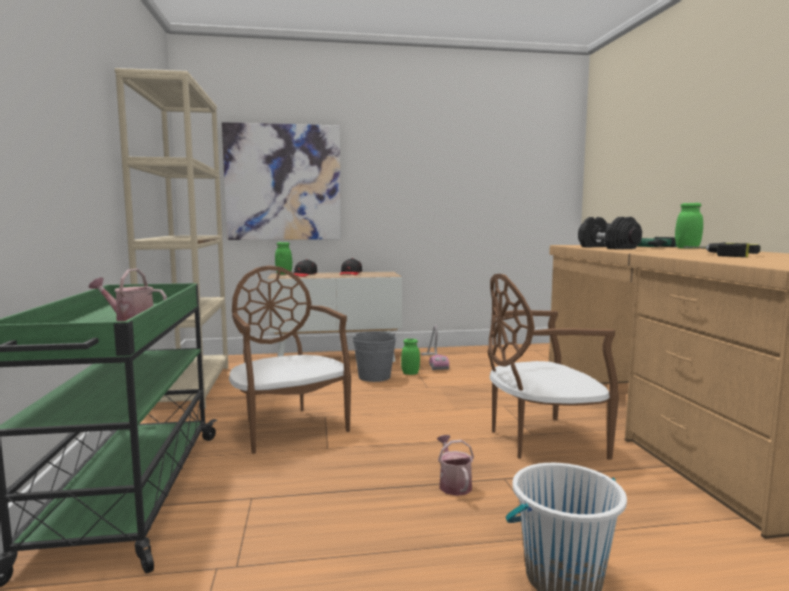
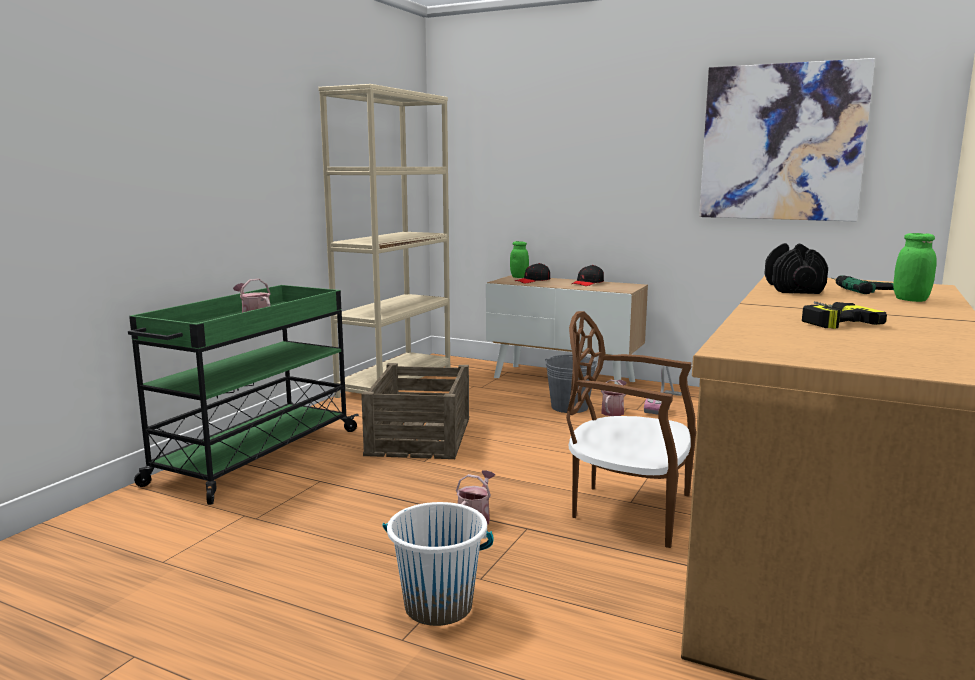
camera: 35 degrees right, 5 degrees up
picture [222,122,341,240] -> picture moved to [699,58,875,221]
brown chair [229,265,351,454] -> crate [361,363,469,459]
green jar [401,339,420,375] -> watering can [601,379,627,416]

